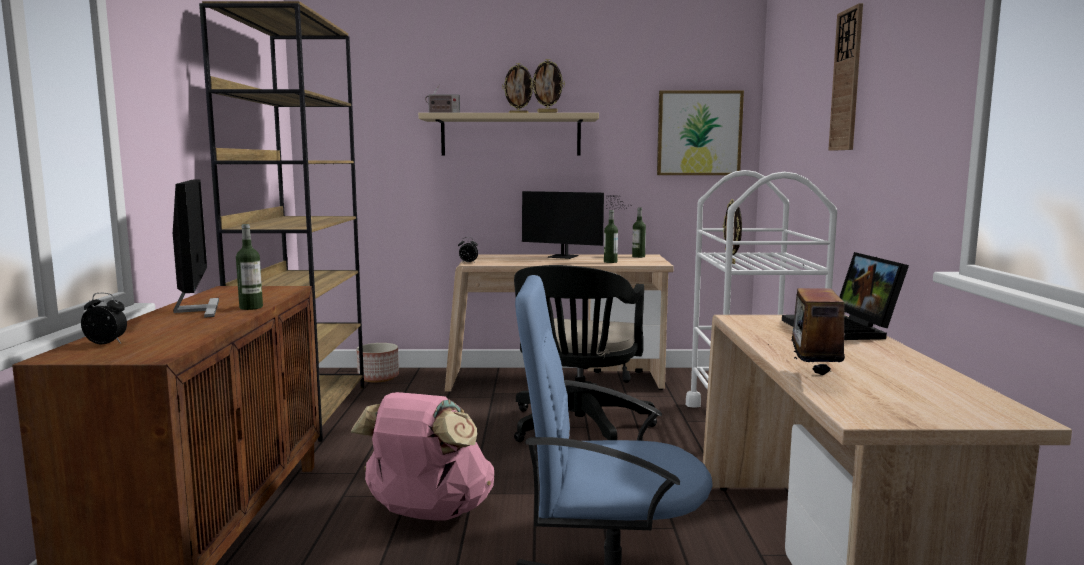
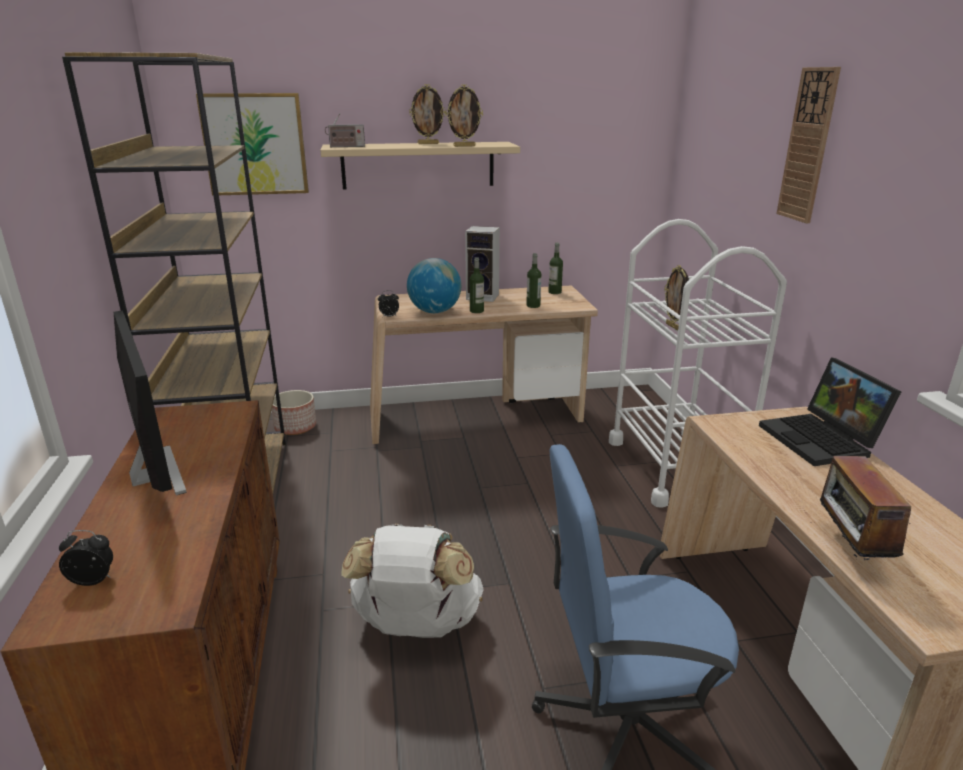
camera: 10 degrees left, 15 degrees up
bottle [236,224,263,310] -> bottle moved to [470,257,484,313]
pink backpack [350,392,494,521] -> white backpack [341,524,484,638]
black office chair [514,265,657,442] -> none
monitor [522,191,630,259] -> speaker [465,226,500,302]
picture [657,91,744,175] -> picture moved to [196,93,309,196]
none -> globe [407,258,461,313]

